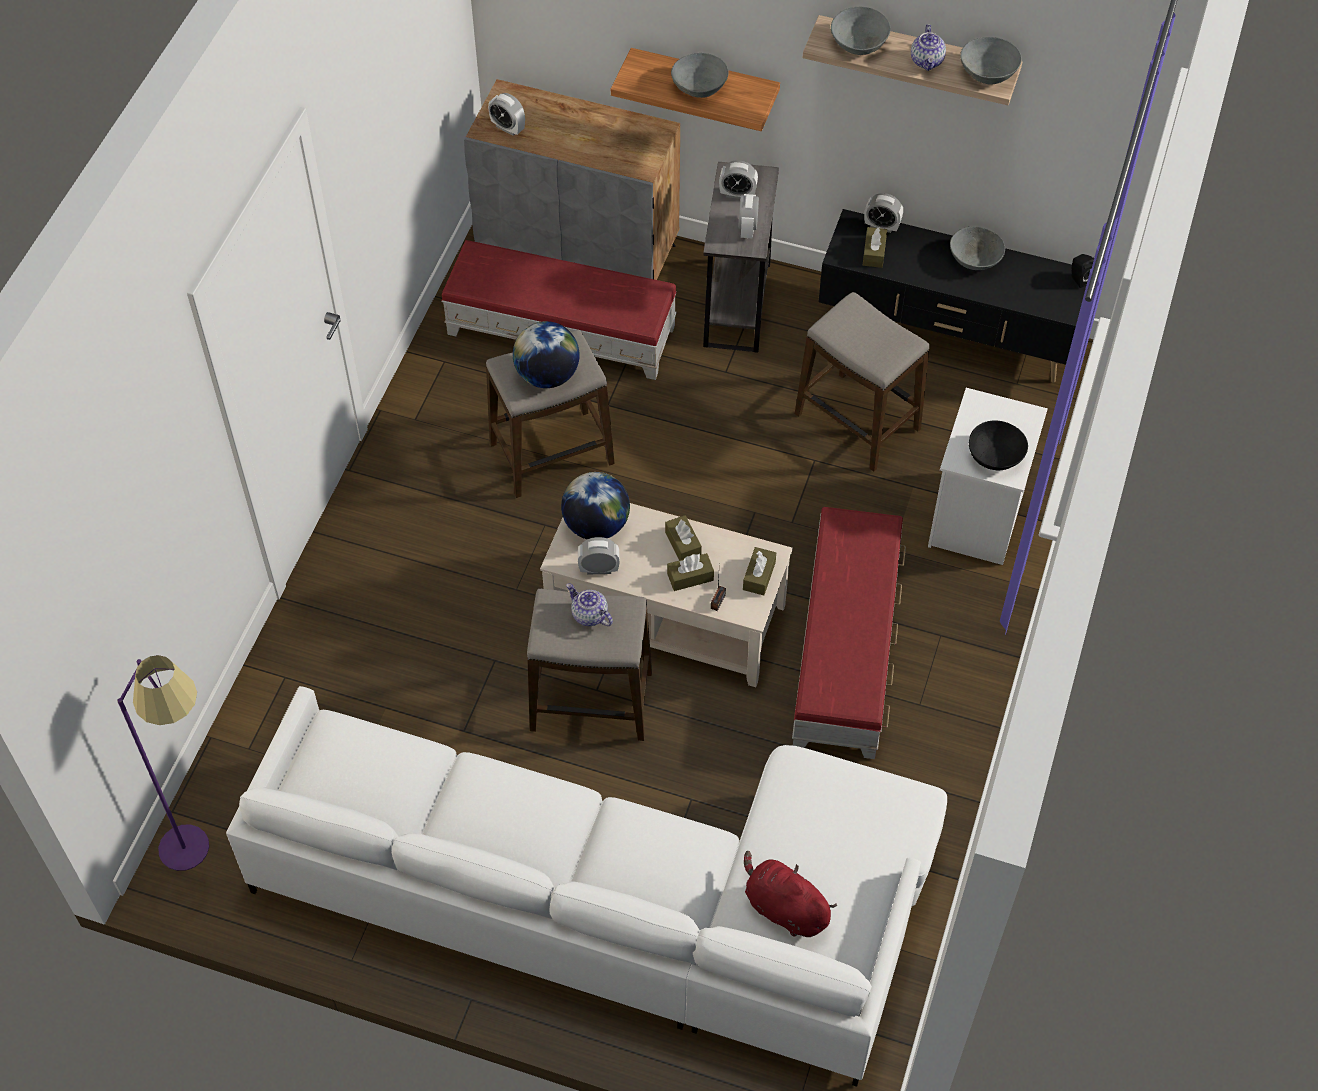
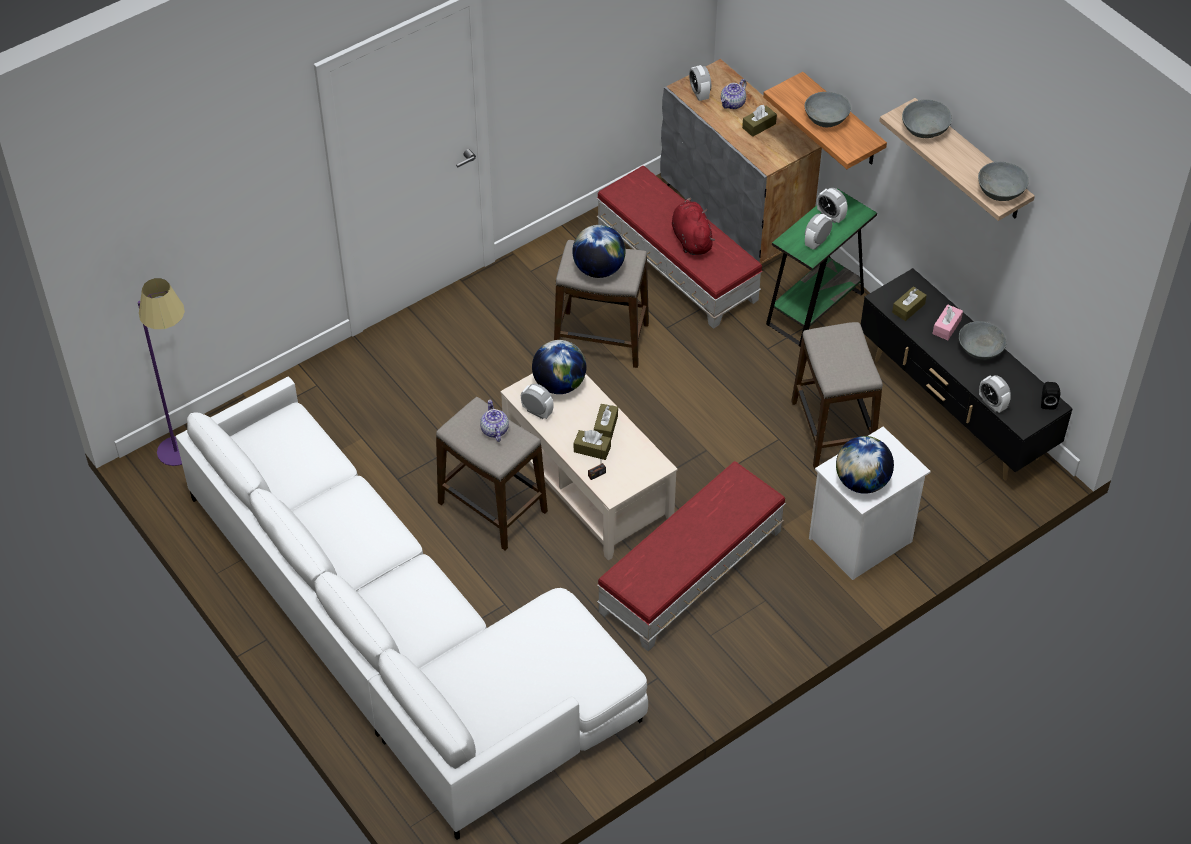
camera: 35 degrees right, 5 degrees down
grey side table [703,162,779,353] -> green side table [766,189,877,347]
brown tissue box [743,547,776,595] -> brown tissue box moved to [742,105,777,137]
red plush toy [744,851,837,937] -> red plush toy moved to [672,198,715,255]
alarm clock [864,193,903,233] -> alarm clock moved to [979,375,1011,413]
teapot [911,24,946,71] -> teapot moved to [721,79,746,109]
black bowl [969,420,1028,470] -> globe [836,436,894,494]
none -> pink tissue box [932,304,963,340]

